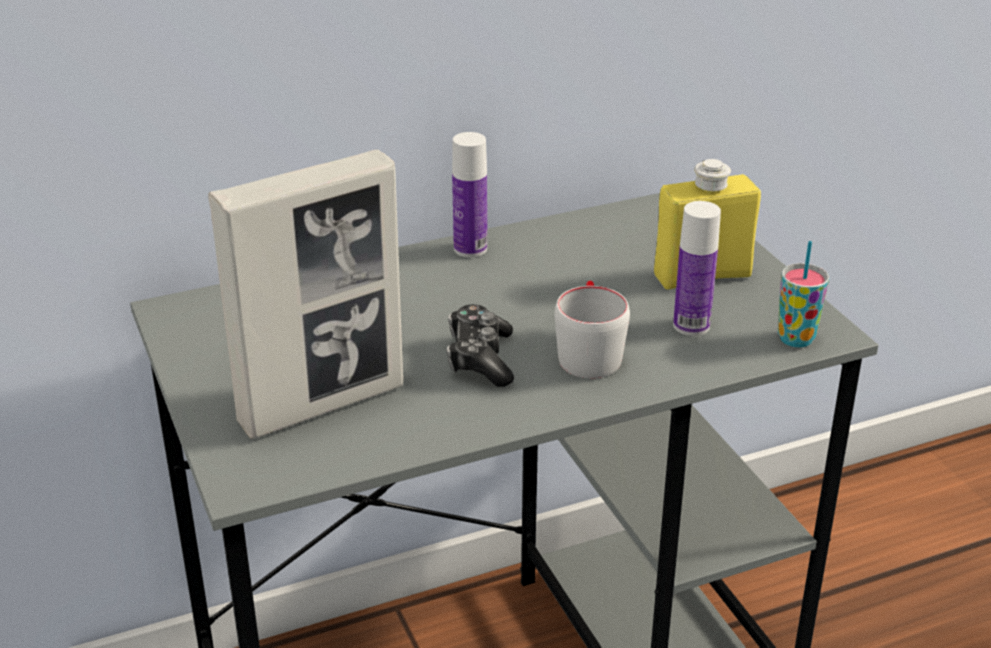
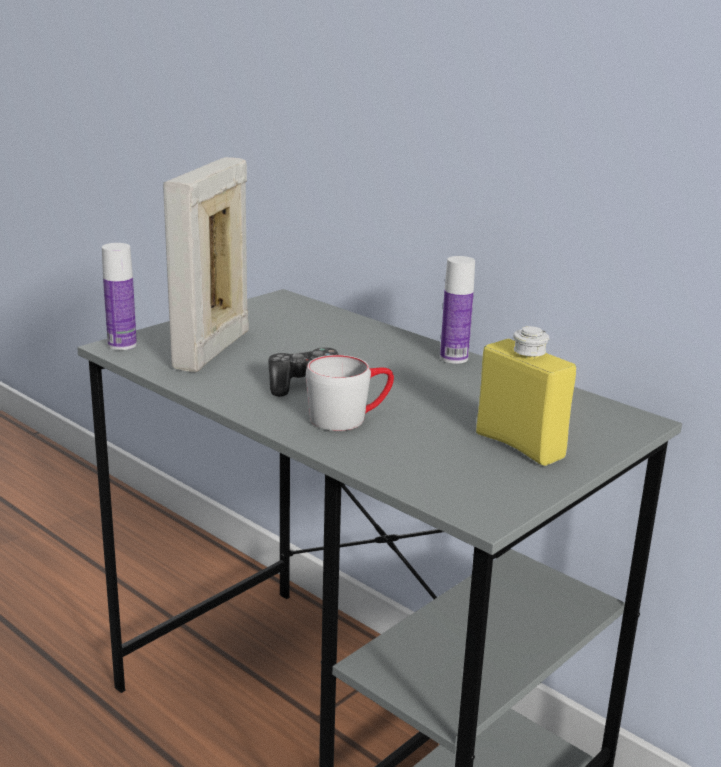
camera: 65 degrees right, 10 degrees down
picture frame [208,150,403,439] -> picture frame turned 75 degrees clockwise [163,157,249,372]
bottle [673,201,721,336] -> bottle moved to [102,243,137,350]
cup [778,241,829,347] -> none

